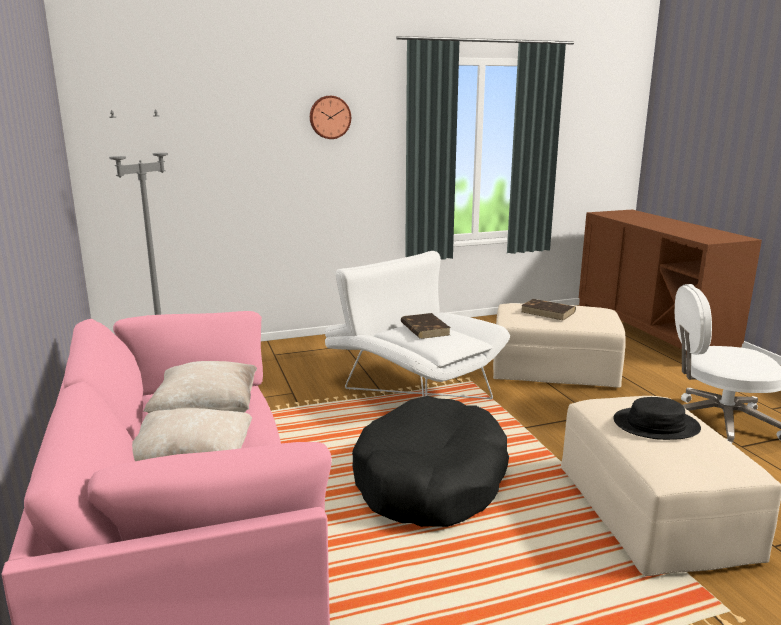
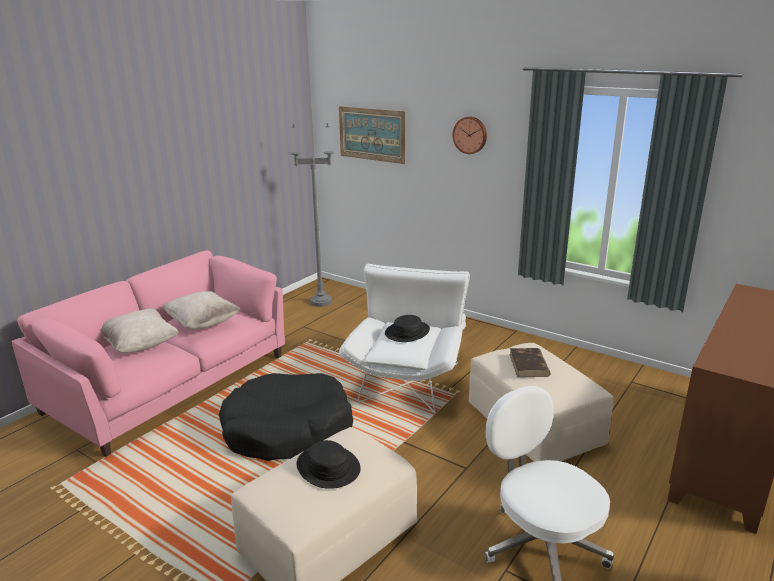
camera: 55 degrees right, 5 degrees up
brown book [401,313,450,339] -> black hat [385,315,430,342]
none -> picture [339,106,406,164]

